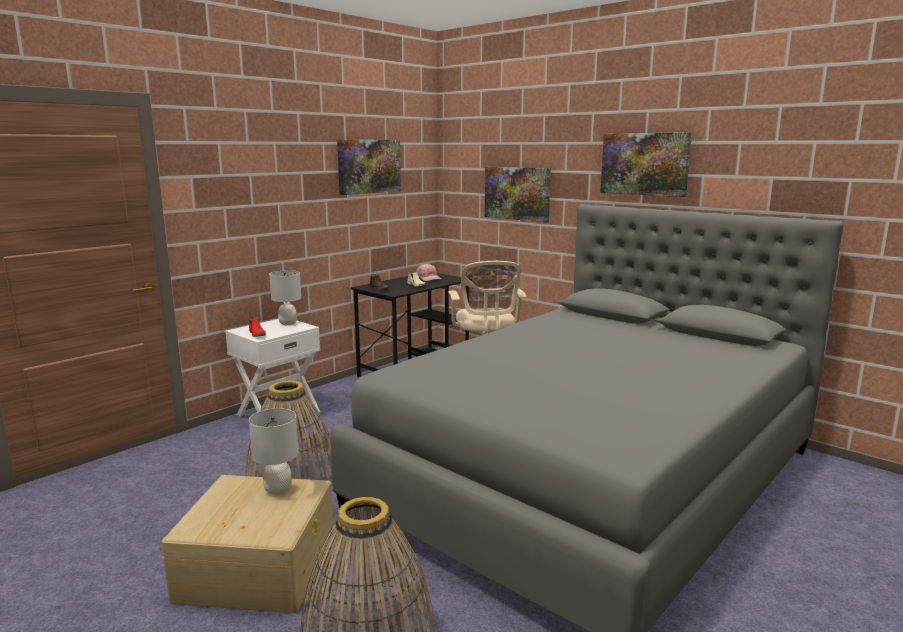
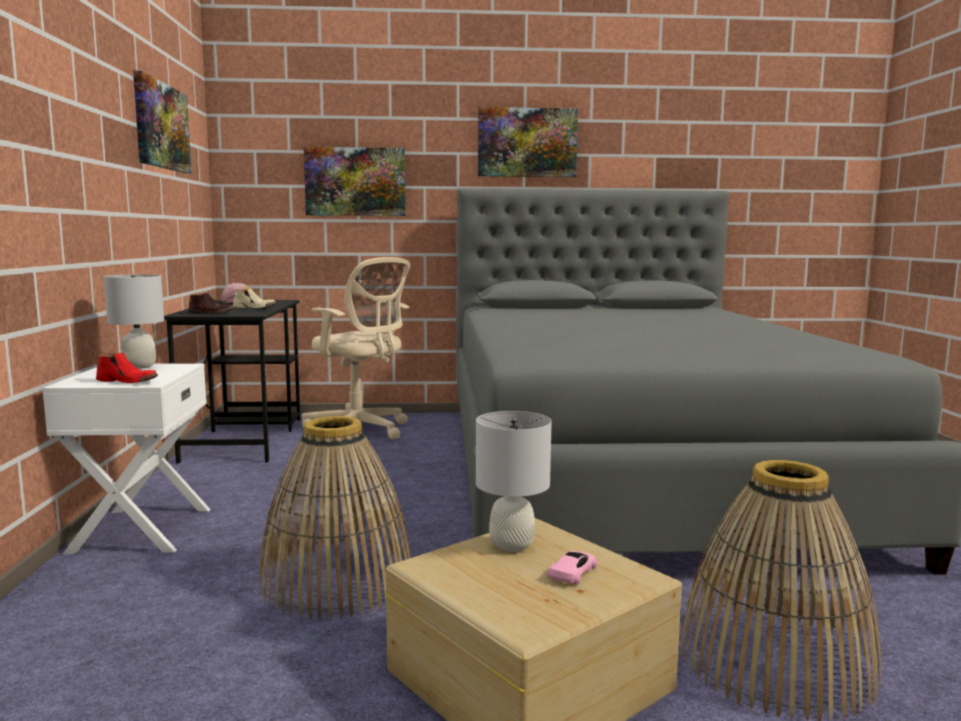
camera: 45 degrees left, 5 degrees down
none -> pink toy car [547,551,597,585]

